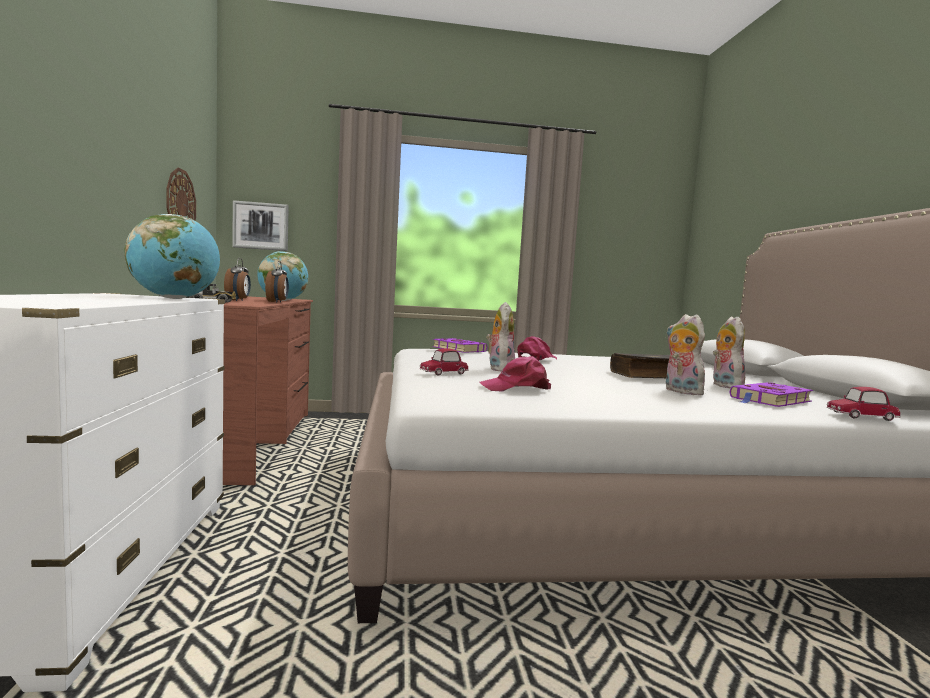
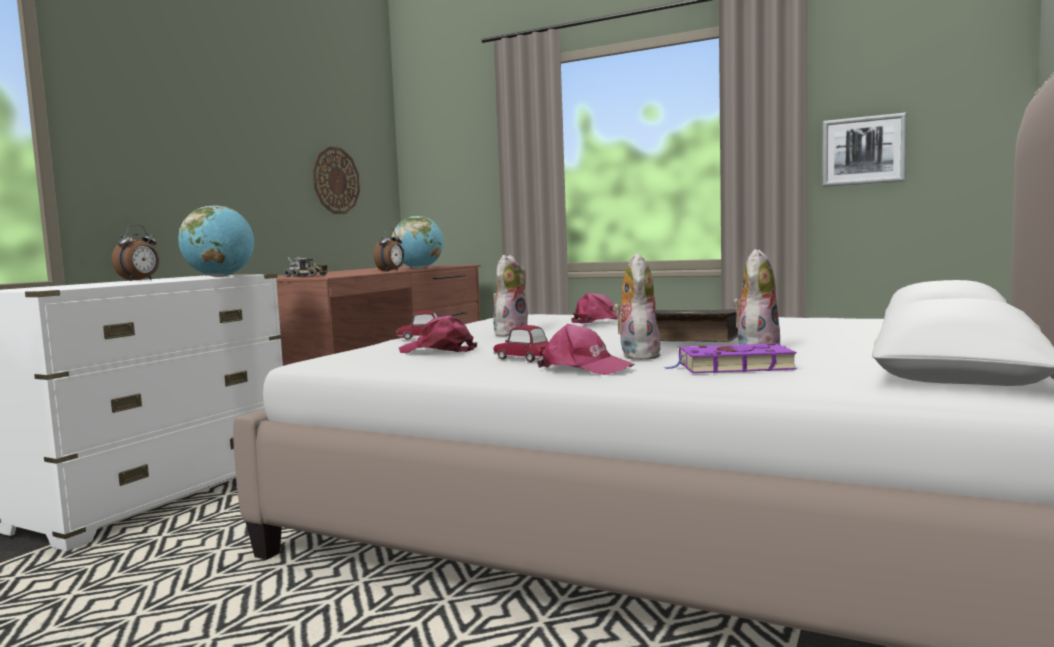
camera: 35 degrees right, 0 degrees up
alarm clock [224,258,251,301] -> alarm clock moved to [112,224,159,281]
picture [232,200,289,251] -> picture moved to [823,112,907,187]
purple book [432,338,487,353] -> none
toy car [827,387,901,421] -> toy car moved to [493,325,549,362]
none -> pink cap [537,324,635,375]

